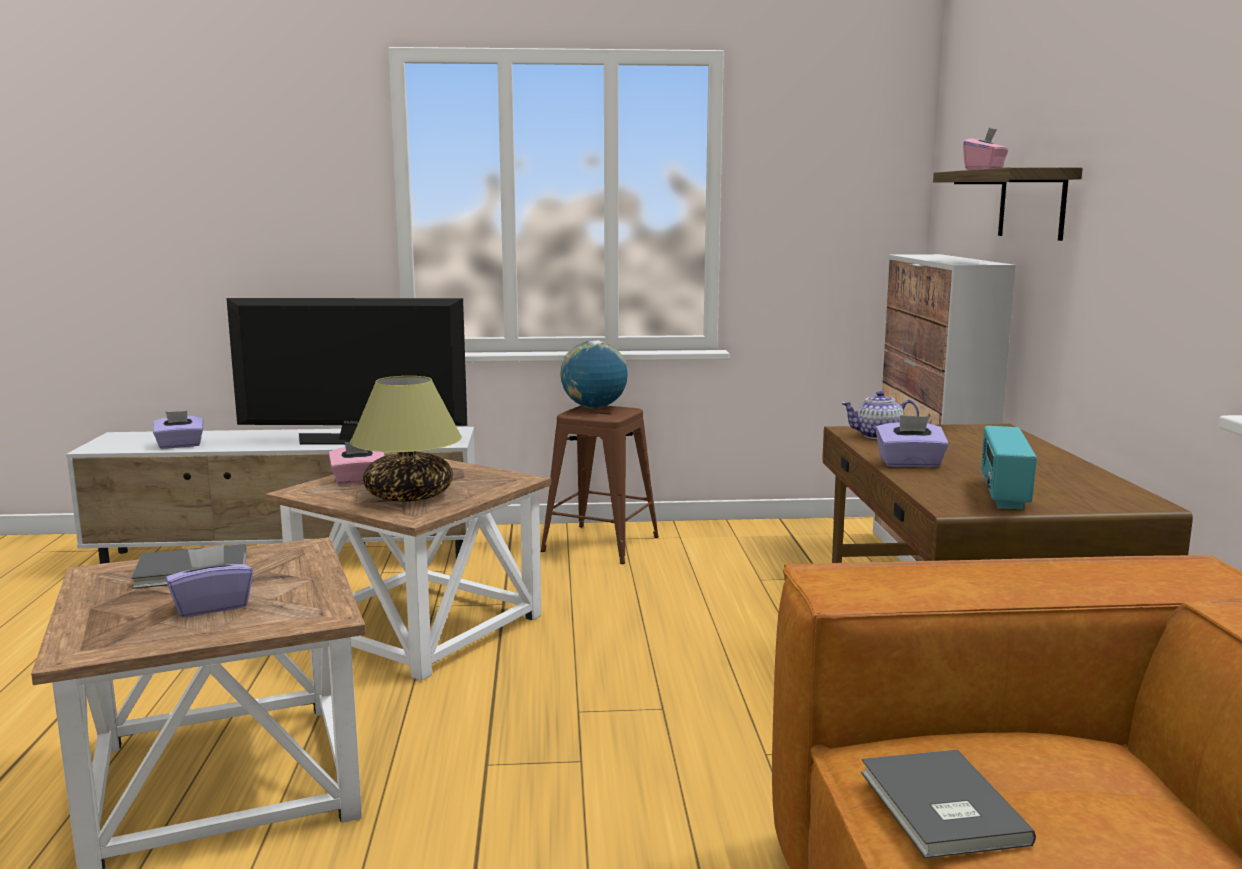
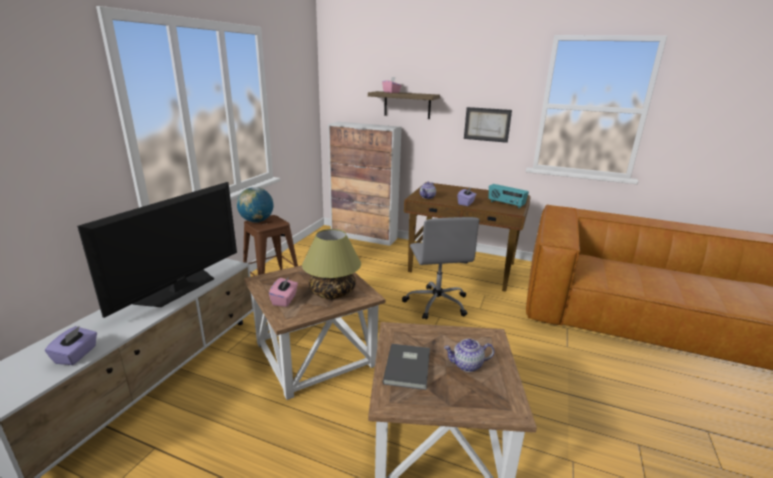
camera: 65 degrees left, 10 degrees up
purple tissue box [166,545,253,618] -> teapot [444,339,494,372]
grey book [861,750,1036,859] -> none
none -> grey office chair [402,217,480,320]
none -> picture [464,107,512,143]

